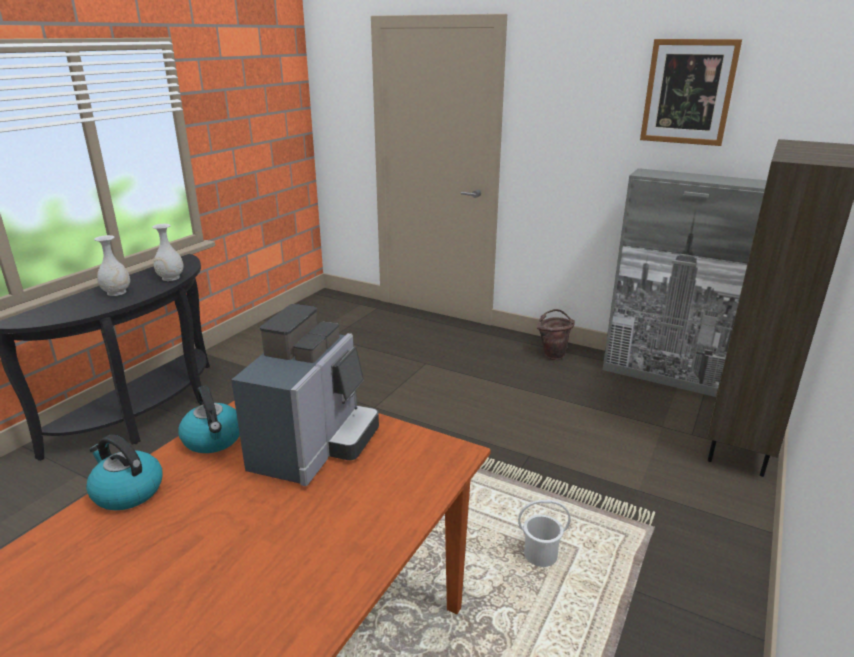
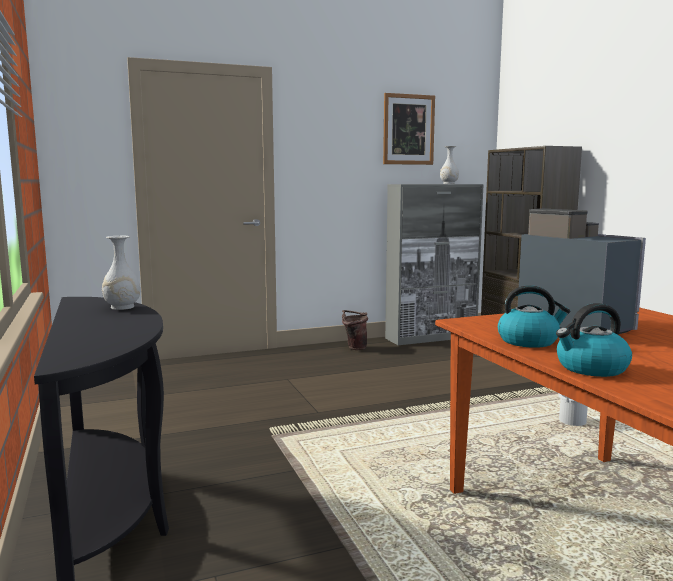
camera: 50 degrees left, 15 degrees down
white vase [94,235,130,296] -> white vase moved to [440,146,459,184]

